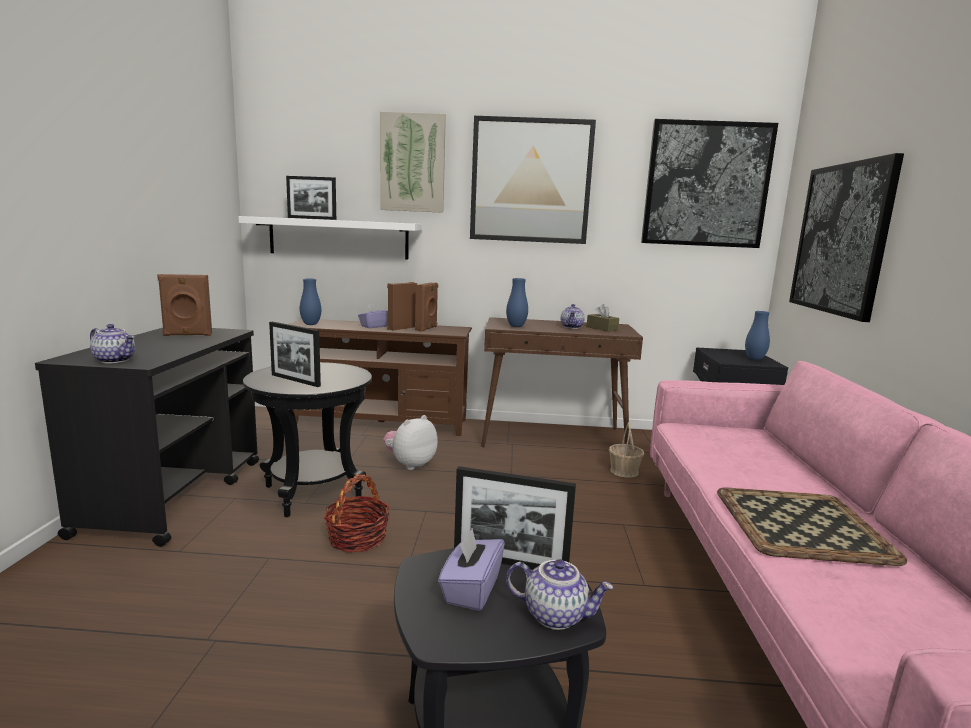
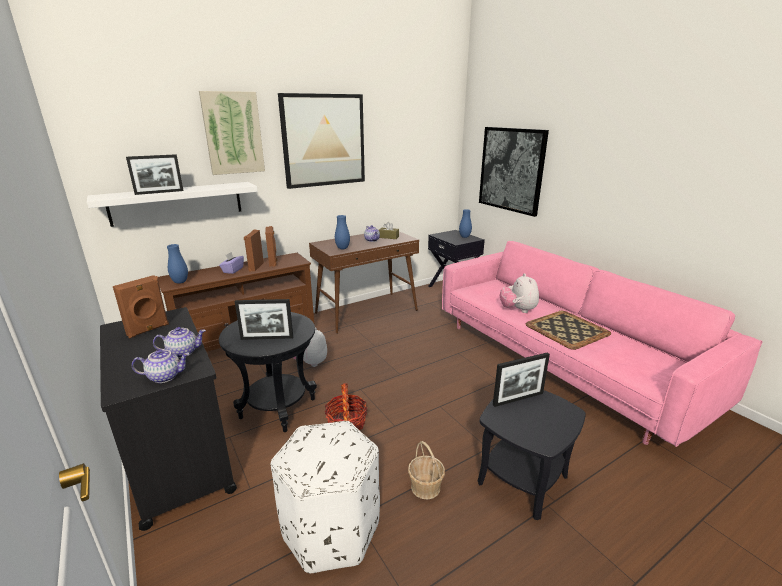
camera: 35 degrees left, 10 degrees up
purple tissue box [438,528,505,611] -> none
teapot [506,559,613,630] -> teapot moved to [153,327,206,358]
basket [609,422,644,478] -> basket moved to [408,441,445,500]
picture [641,119,778,248] -> none
none -> white ottoman [271,421,380,573]
none -> plush toy [500,273,539,313]

